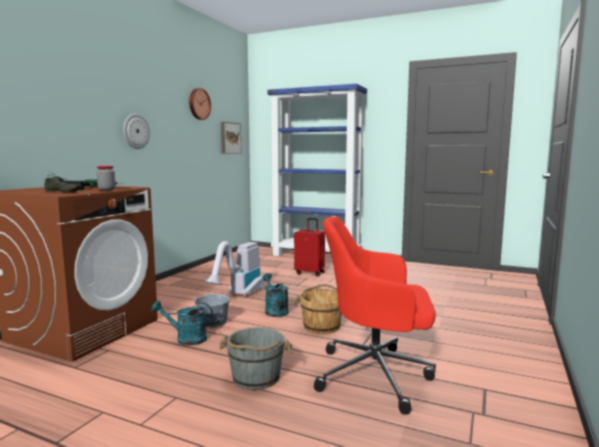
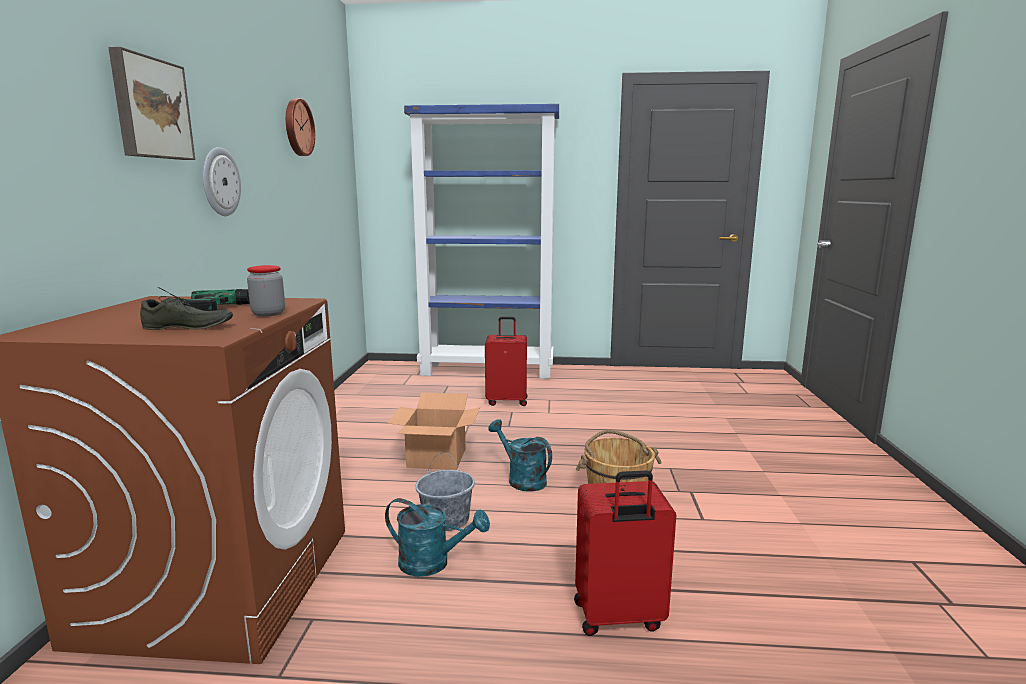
camera: 20 degrees left, 5 degrees up
turquoise watering can [151,301,213,345] -> turquoise watering can turned 150 degrees counterclockwise [385,498,490,577]
vacuum cleaner [204,241,264,296] -> cardboard box [387,393,480,470]
grey bucket [219,327,293,390] -> red suitcase [574,470,676,636]
picture [221,122,241,154] -> picture moved to [108,47,195,160]
red office chair [314,216,436,415] -> none

